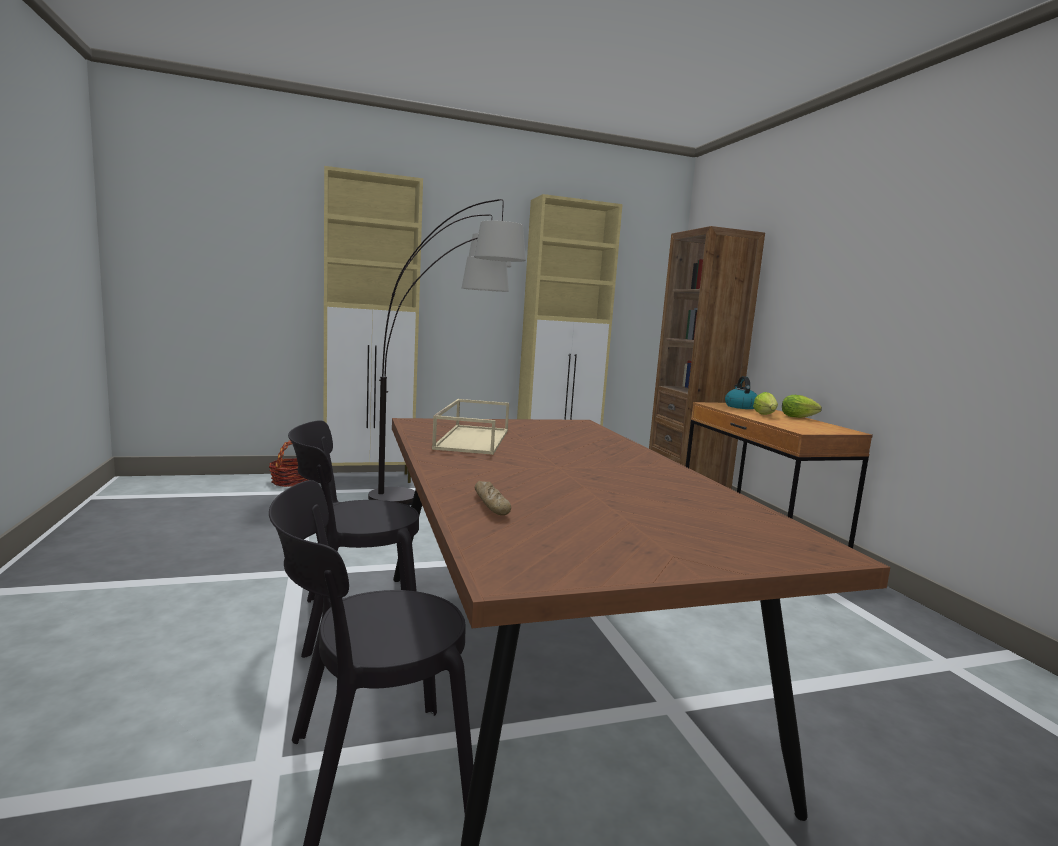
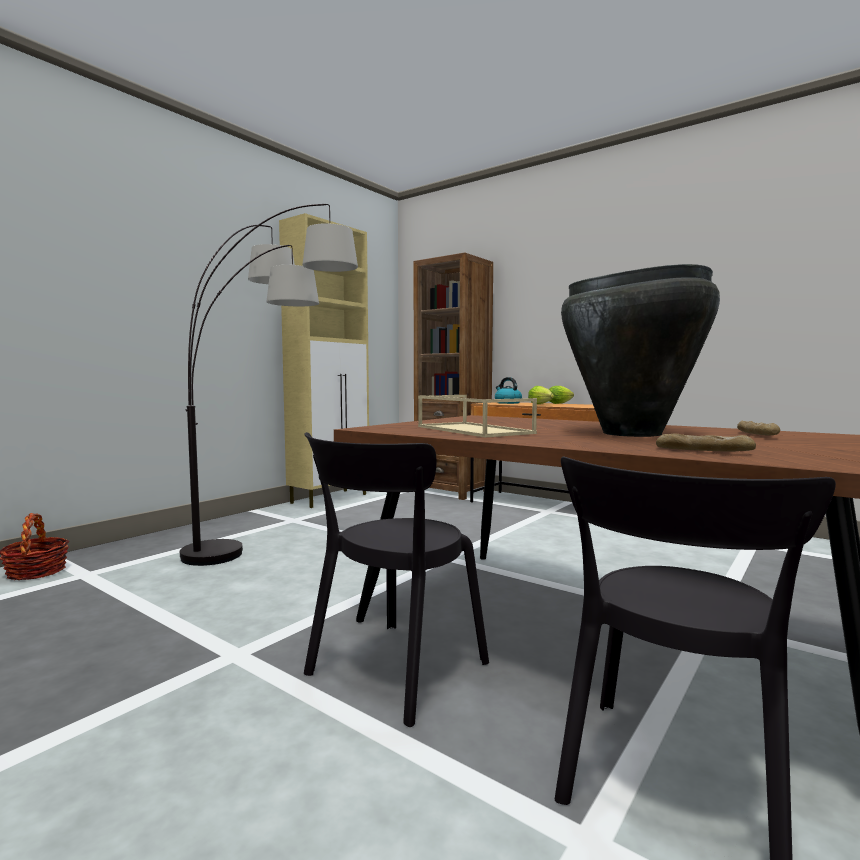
camera: 35 degrees left, 5 degrees down
beige cabinet [324,166,423,483] -> none
none -> black vase [561,264,720,437]
none -> bread [737,421,780,435]

